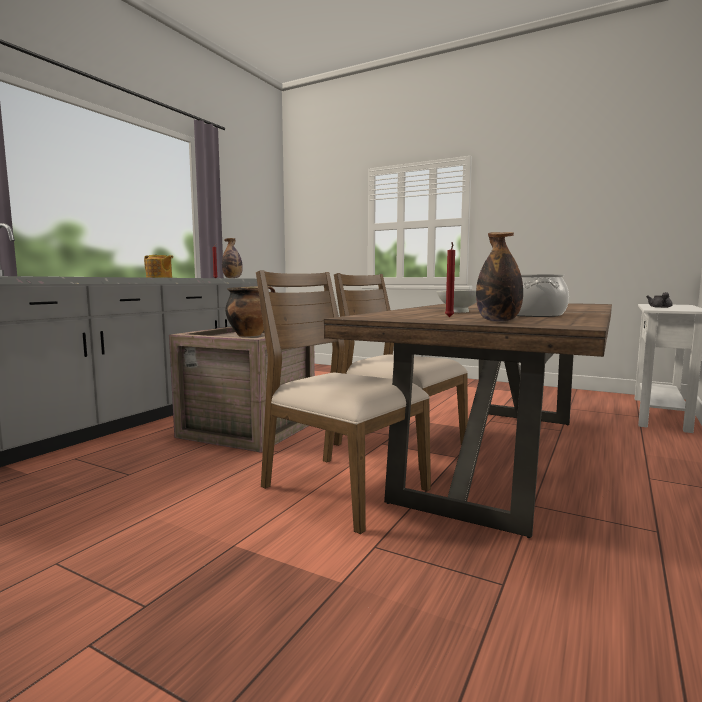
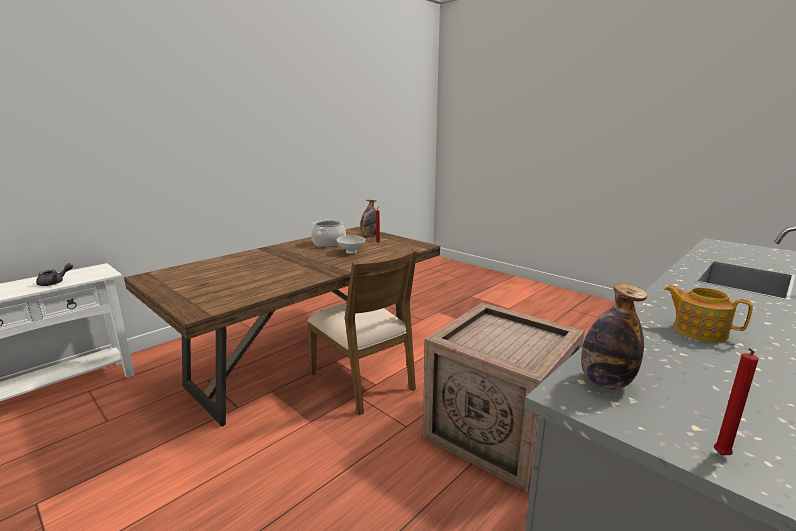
camera: 165 degrees left, 10 degrees up
cooking pot [225,286,275,337] -> none
brown chair [256,270,431,534] -> none

